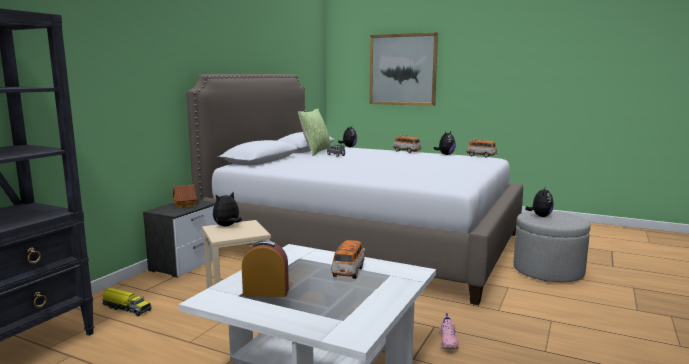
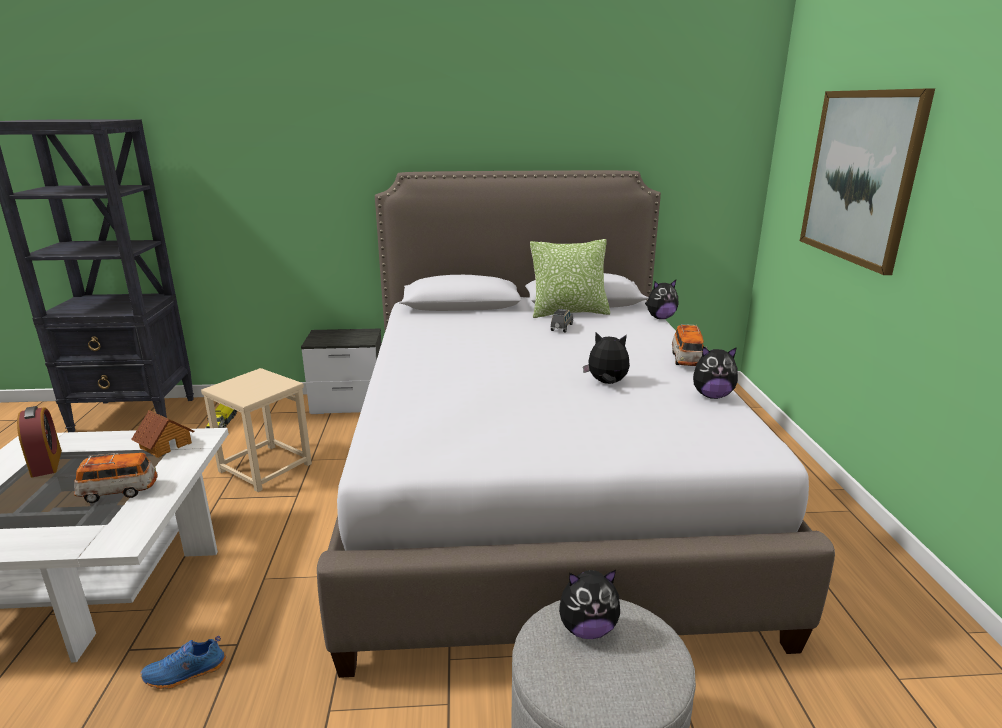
camera: 60 degrees right, 10 degrees up
toy house [173,184,197,208] -> toy house moved to [131,410,194,458]
plush toy [213,192,242,226] -> plush toy moved to [583,332,630,384]
pink shoe [439,313,459,350] -> blue shoe [140,636,226,689]
toy car [466,139,498,158] -> none

